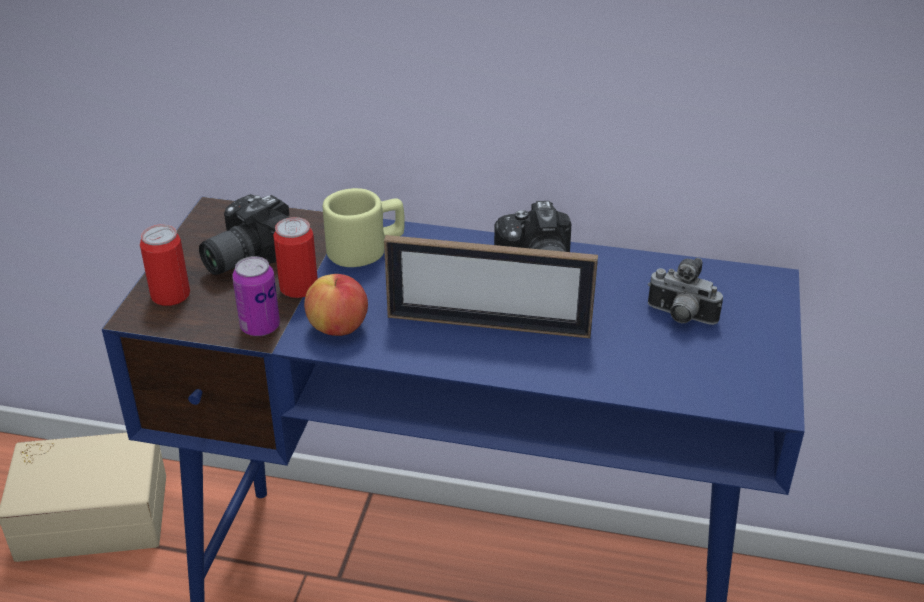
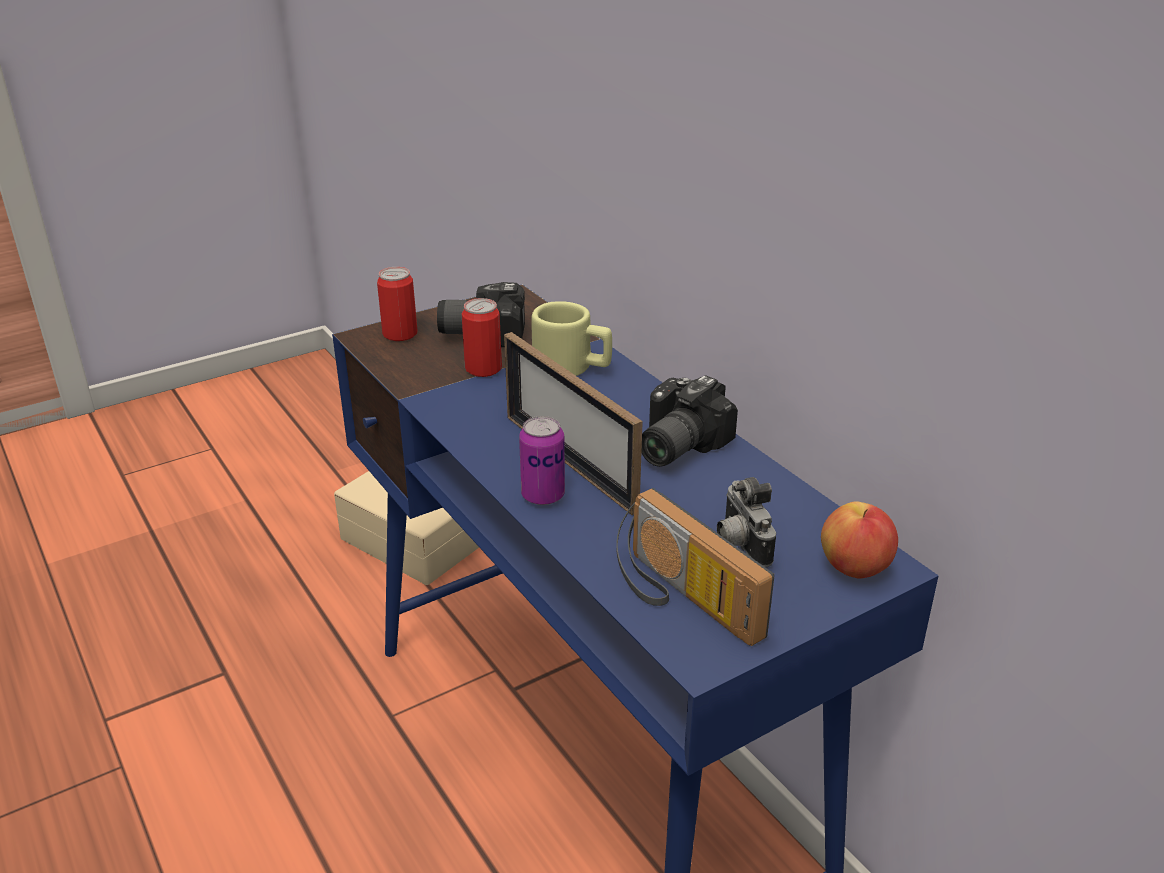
camera: 45 degrees right, 5 degrees down
can [232,256,280,336] -> can moved to [519,416,565,505]
apple [304,274,368,336] -> apple moved to [821,501,898,579]
none -> radio [616,488,774,646]

